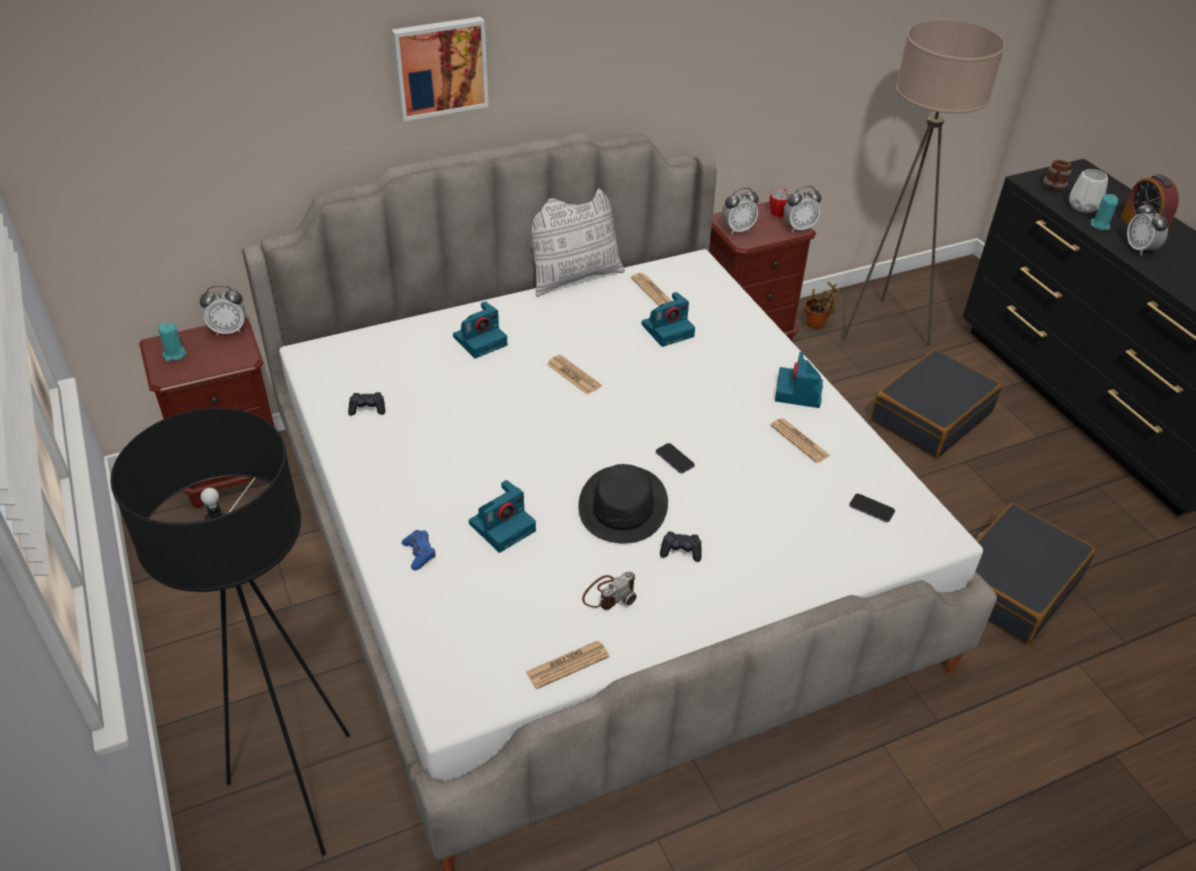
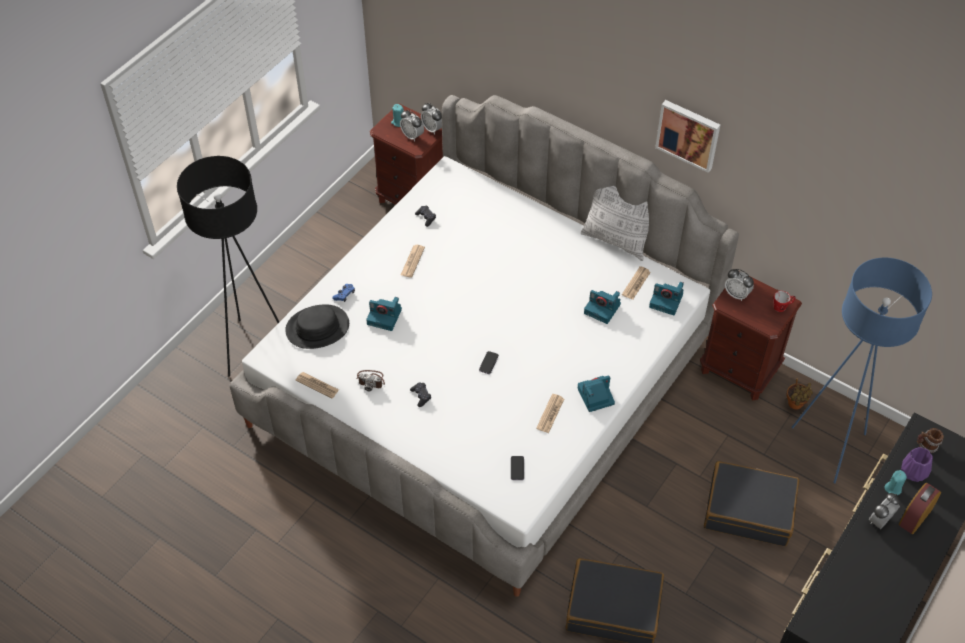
camera: 60 degrees right, 10 degrees up
picture [391,17,489,121] -> picture moved to [655,100,720,173]
camera [453,301,507,359] -> camera moved to [649,282,684,315]
newspaper [547,355,602,395] -> newspaper moved to [401,245,425,278]
black hat [578,464,668,543] -> black hat moved to [285,304,349,349]
alarm clock [784,186,821,232] -> alarm clock moved to [400,110,424,141]
beige floor lamp [842,20,1005,346] -> blue floor lamp [791,258,932,483]
white vase [1069,169,1108,213] -> purple vase [901,447,933,482]

